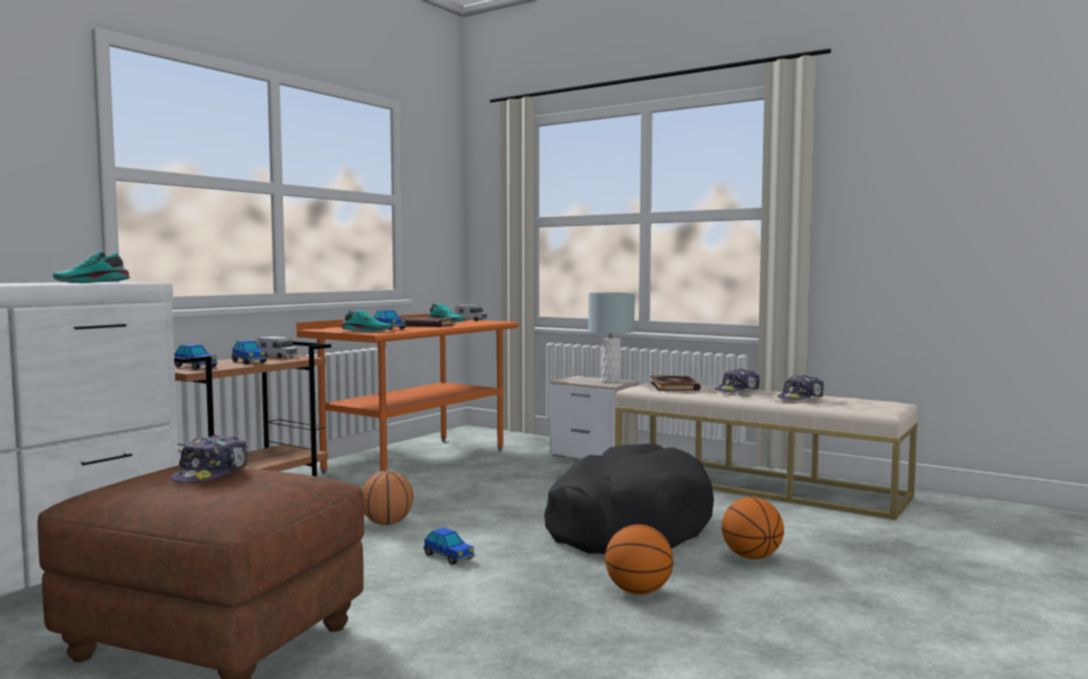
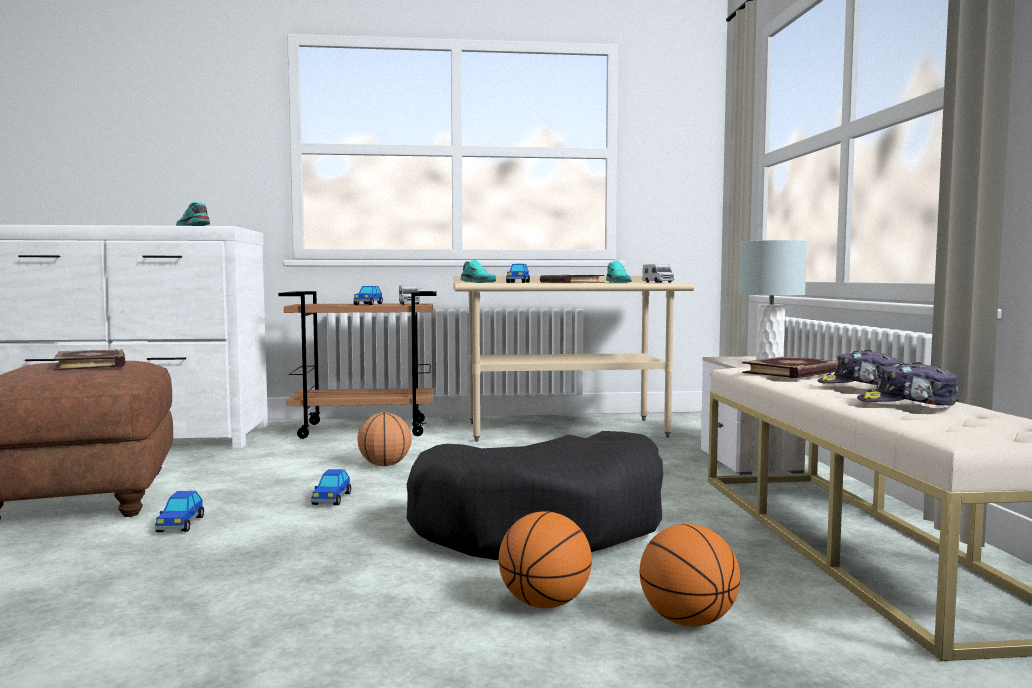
camera: 50 degrees right, 0 degrees up
cap [171,435,247,483] -> book [53,349,125,371]
toy car [174,344,218,369] -> toy car moved to [155,491,204,532]
orange desk [296,314,518,474] -> beige desk [453,276,694,442]
basketball [605,524,673,595] -> basketball moved to [640,524,740,627]

